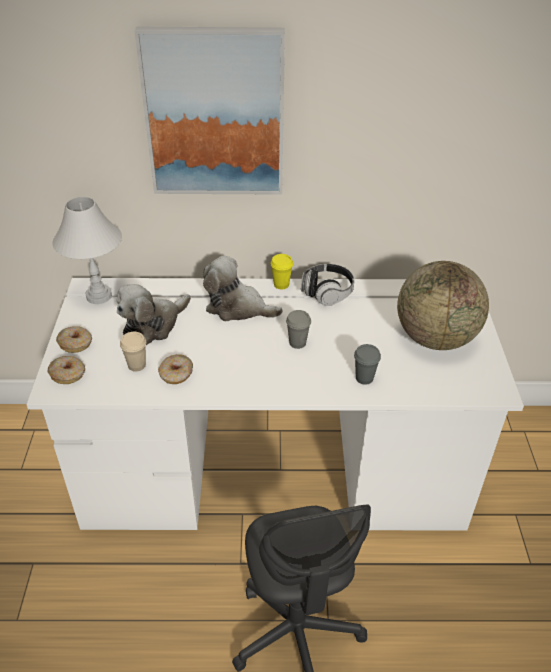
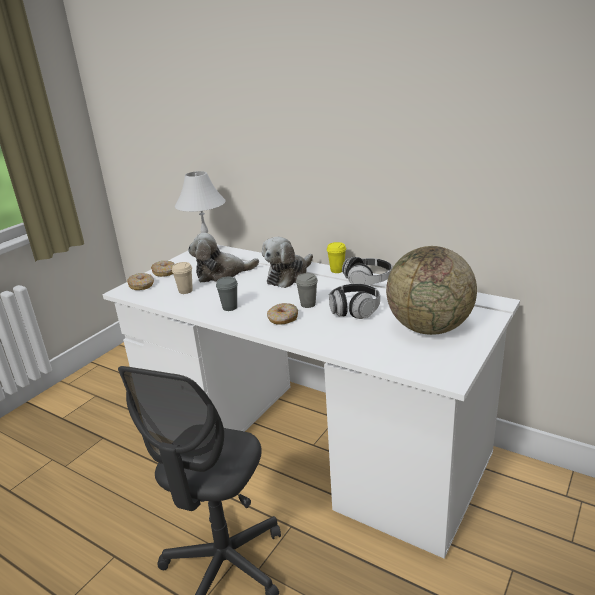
camera: 35 degrees right, 15 degrees down
picture [134,27,285,195] -> none
donut [158,354,193,384] -> donut moved to [267,303,298,325]
plush toy [203,256,283,321] -> plush toy turned 105 degrees counterclockwise [262,237,313,288]
grey cup [354,344,381,385] -> grey cup moved to [216,277,238,311]
none -> headphones [329,284,380,319]

